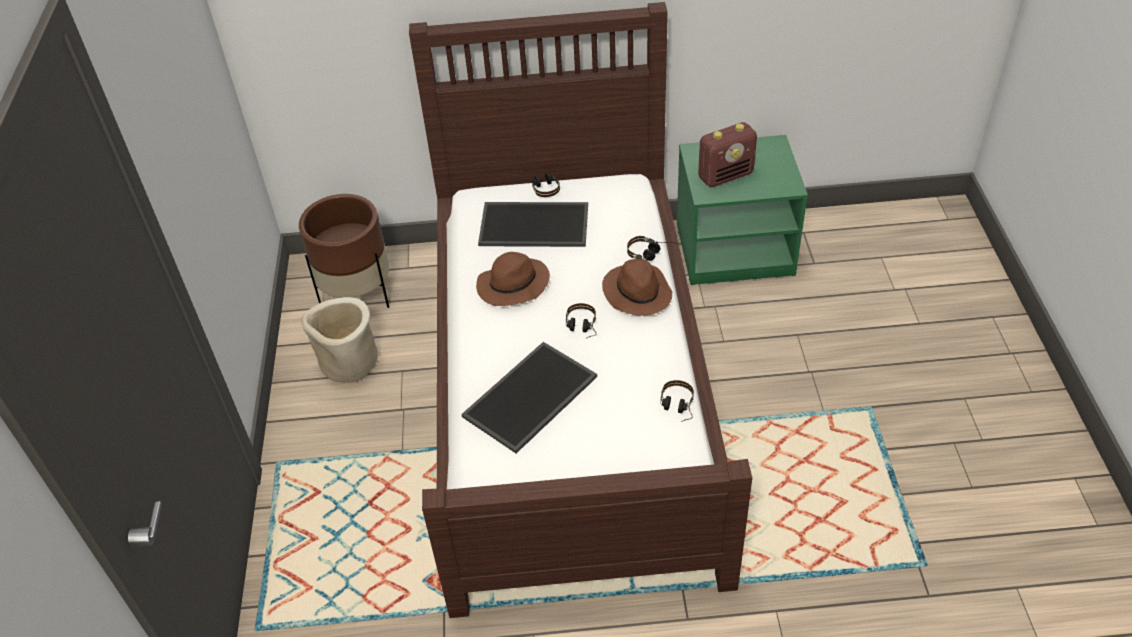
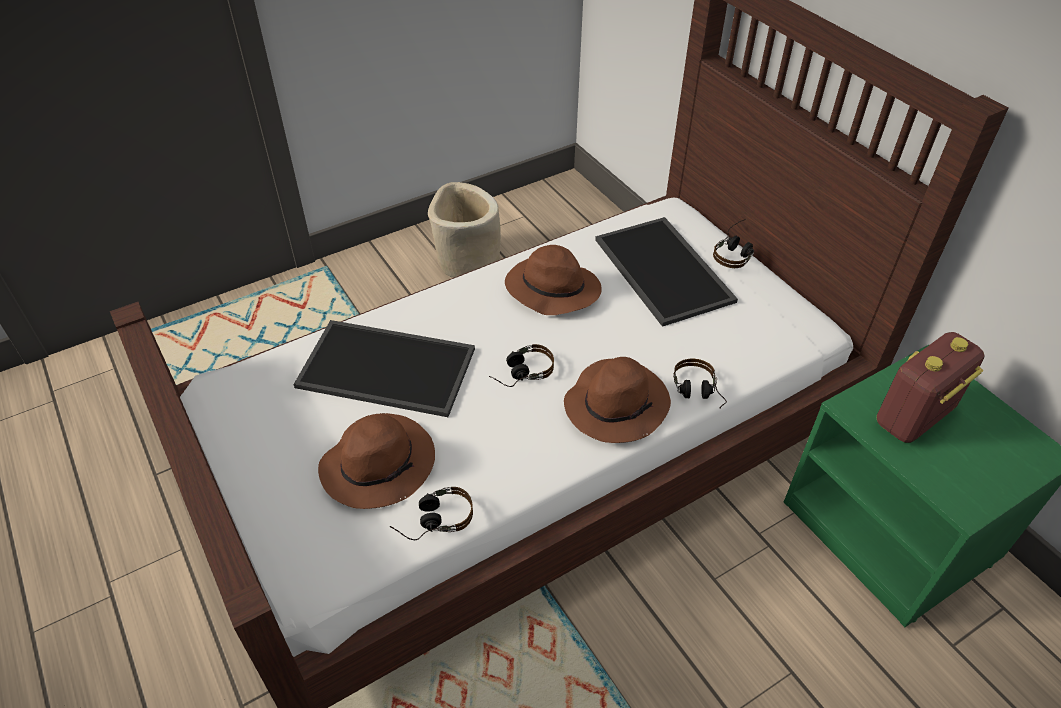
camera: 60 degrees right, 0 degrees up
brown planter [299,194,389,308] -> none
radio [698,122,757,187] -> radio turned 105 degrees clockwise [877,332,985,443]
none -> brown hat [318,413,435,509]

